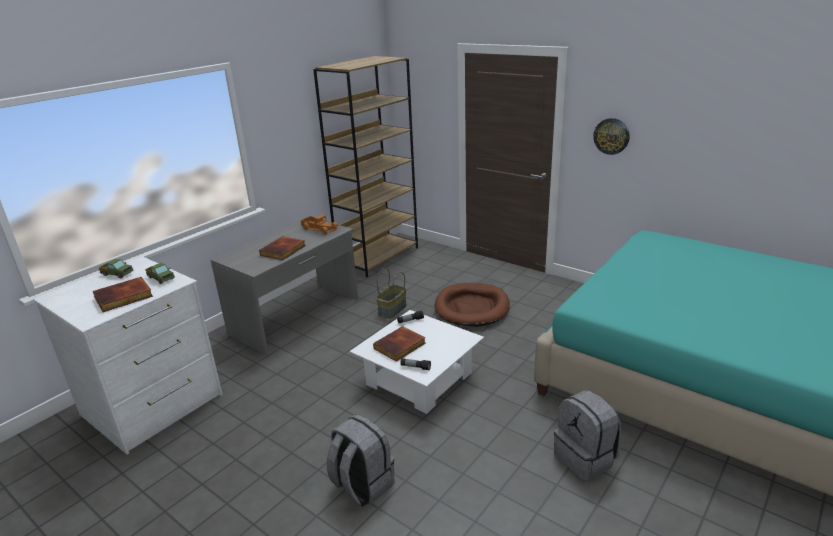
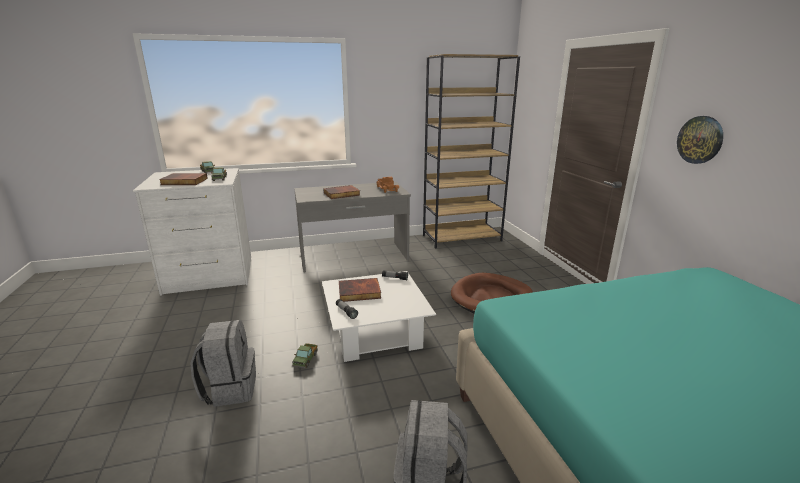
camera: 35 degrees right, 5 degrees down
basket [376,268,407,319] -> none
none -> toy truck [292,343,318,368]

